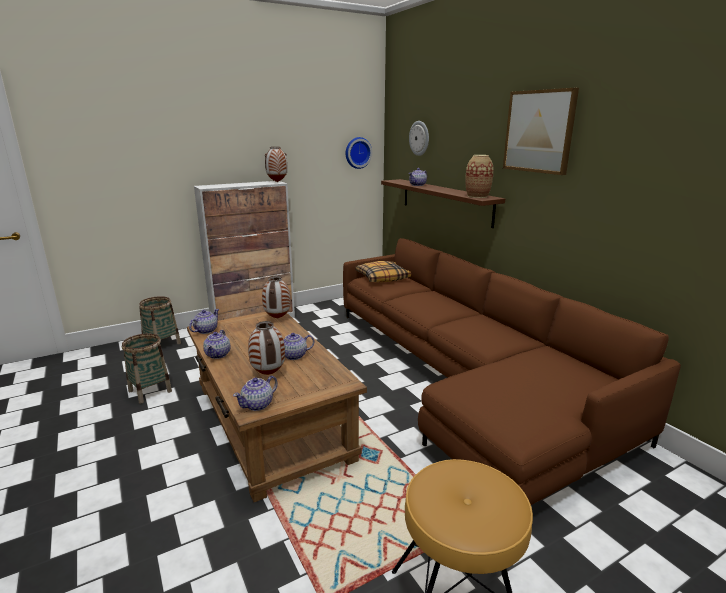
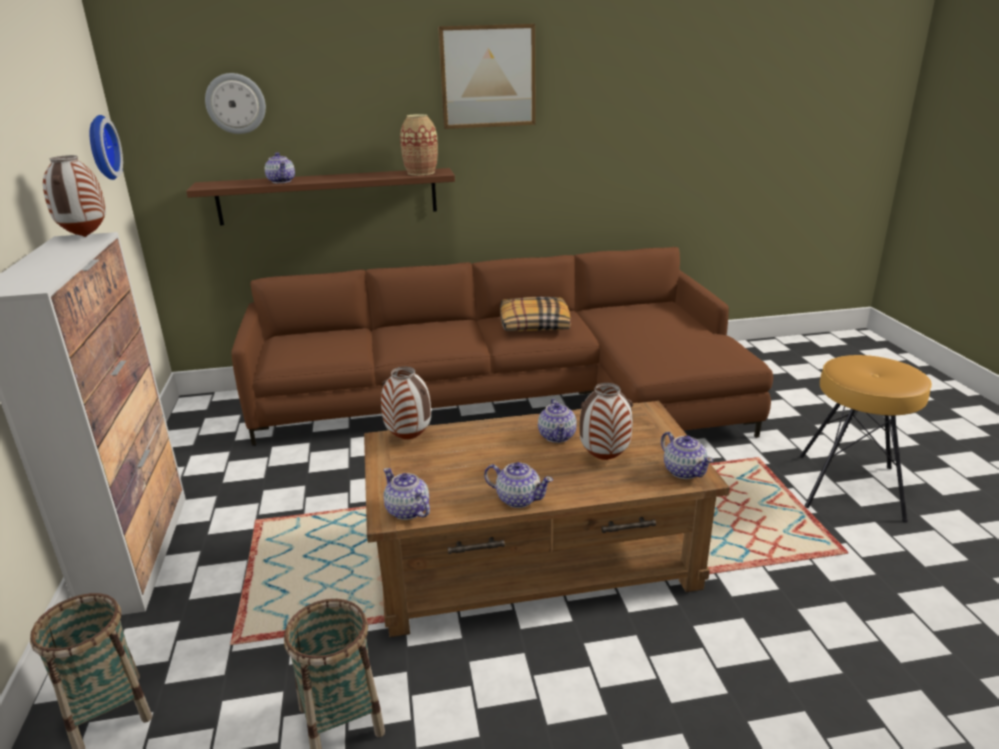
camera: 70 degrees left, 5 degrees up
pillow [356,261,411,283] -> pillow moved to [500,297,571,331]

